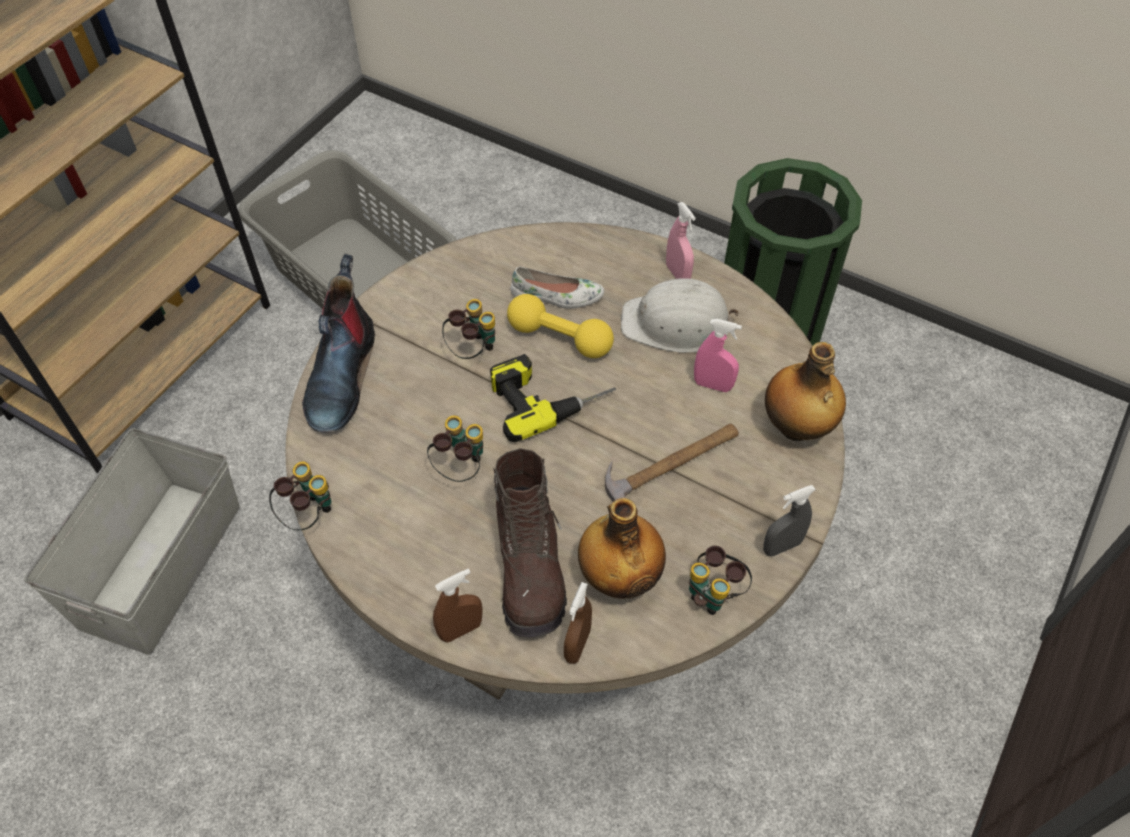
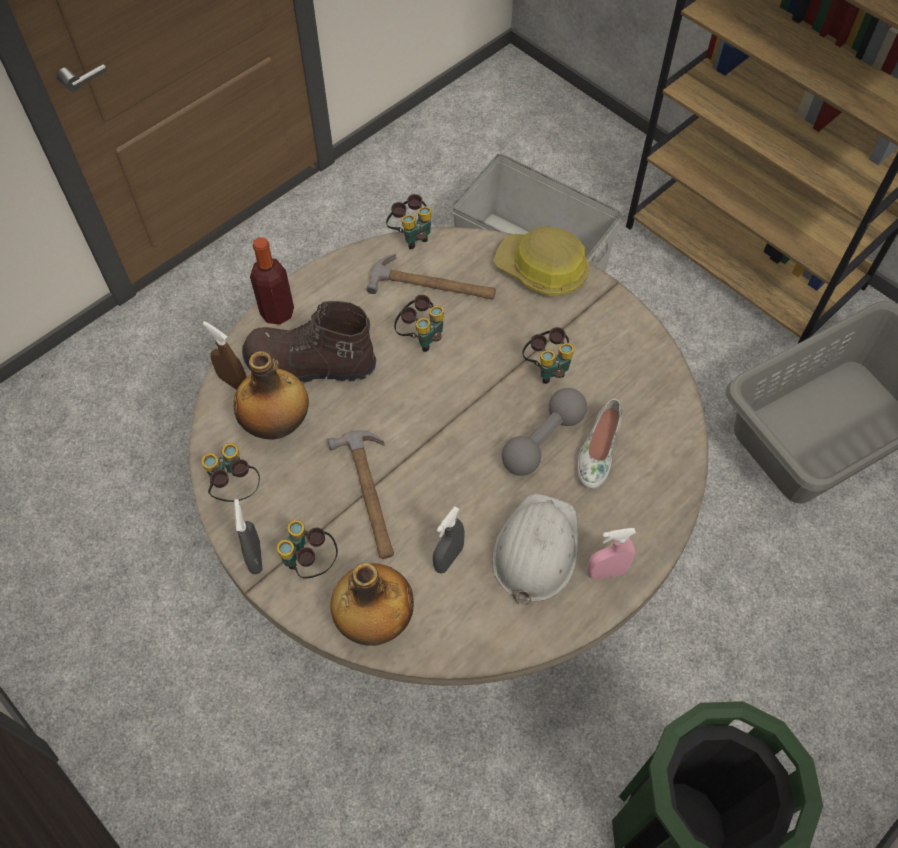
camera: 105 degrees right, 5 degrees up
boot [302,254,375,433] -> hard hat [494,227,589,296]
brown spray bottle [433,568,483,643] -> bottle [250,237,294,325]
power drill [490,354,616,442] -> none
yellow dumbbell [507,294,614,358] -> grey dumbbell [502,388,587,476]
pink spray bottle [694,319,742,392] -> grey spray bottle [433,506,465,573]
none -> binoculars [277,520,338,578]
none -> hammer [366,254,496,299]

